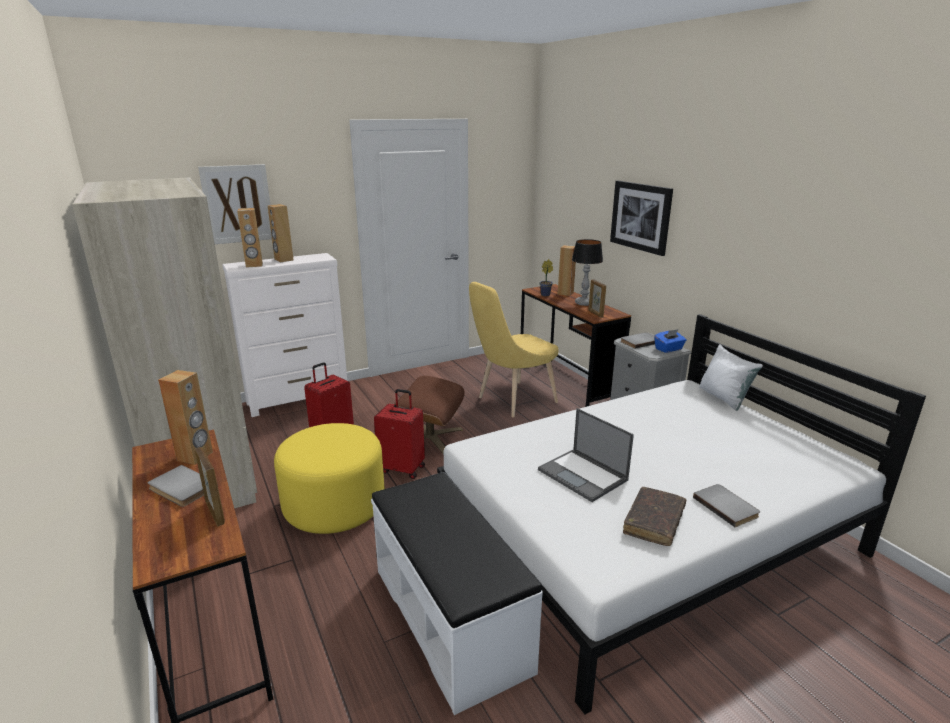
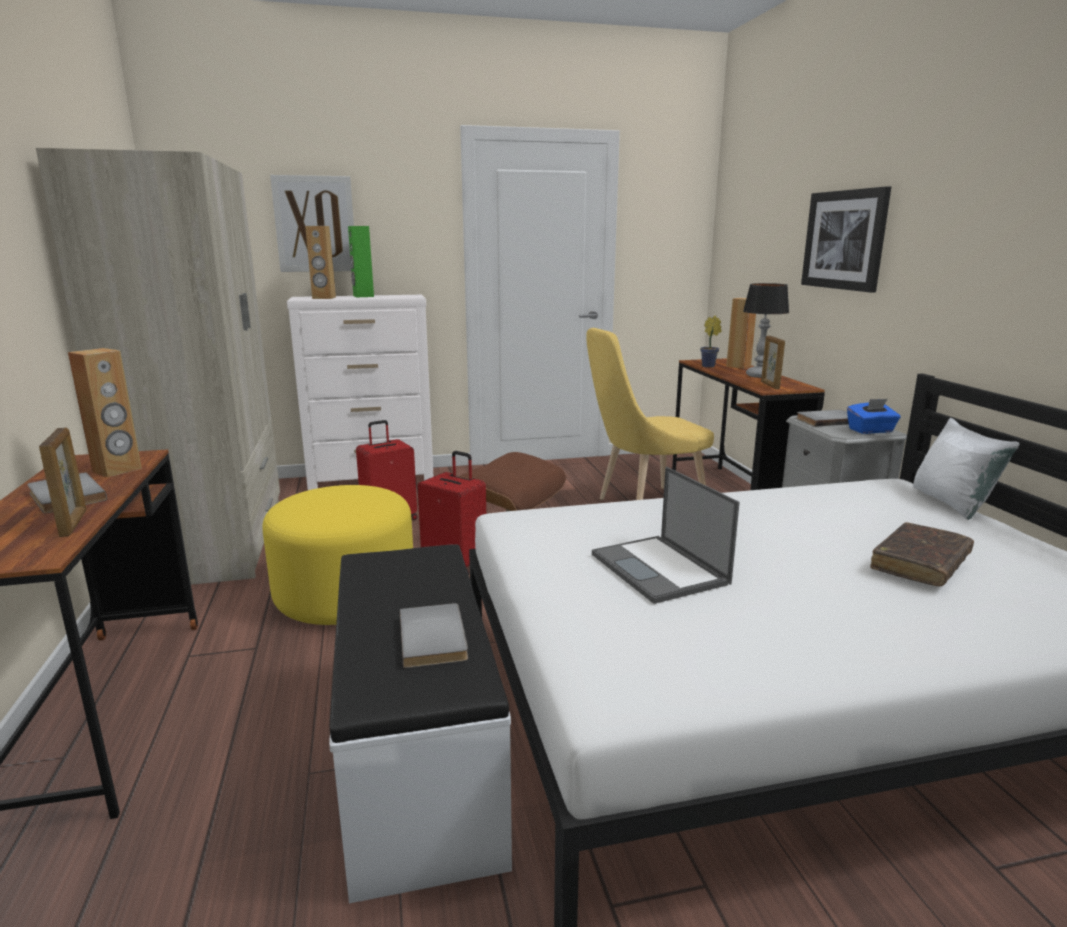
camera: 15 degrees right, 5 degrees down
brown speaker [267,204,293,262] -> green speaker [348,226,374,297]
brown book [623,487,686,546] -> brown book moved to [870,522,974,586]
grey book [693,484,760,527] -> grey book moved to [400,603,468,668]

